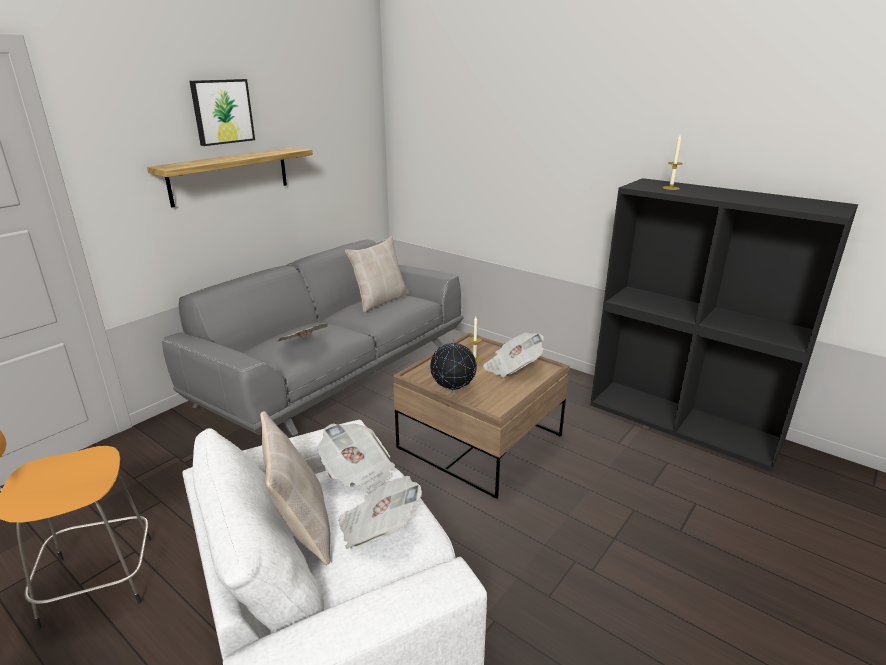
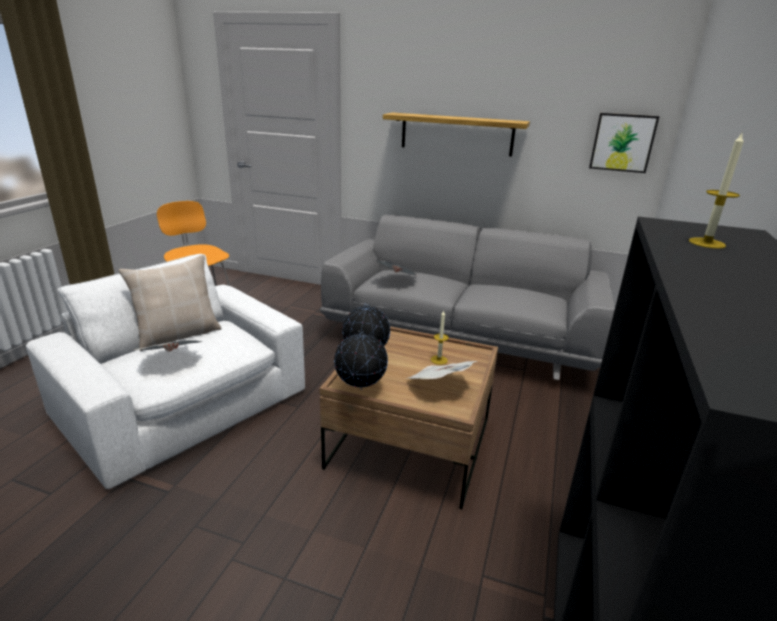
camera: 70 degrees right, 0 degrees up
picture [189,79,255,146] -> picture moved to [589,113,659,173]
newspaper [317,423,395,494] -> none
beige pillow [345,236,409,312] -> none
none -> globe [334,330,388,390]

